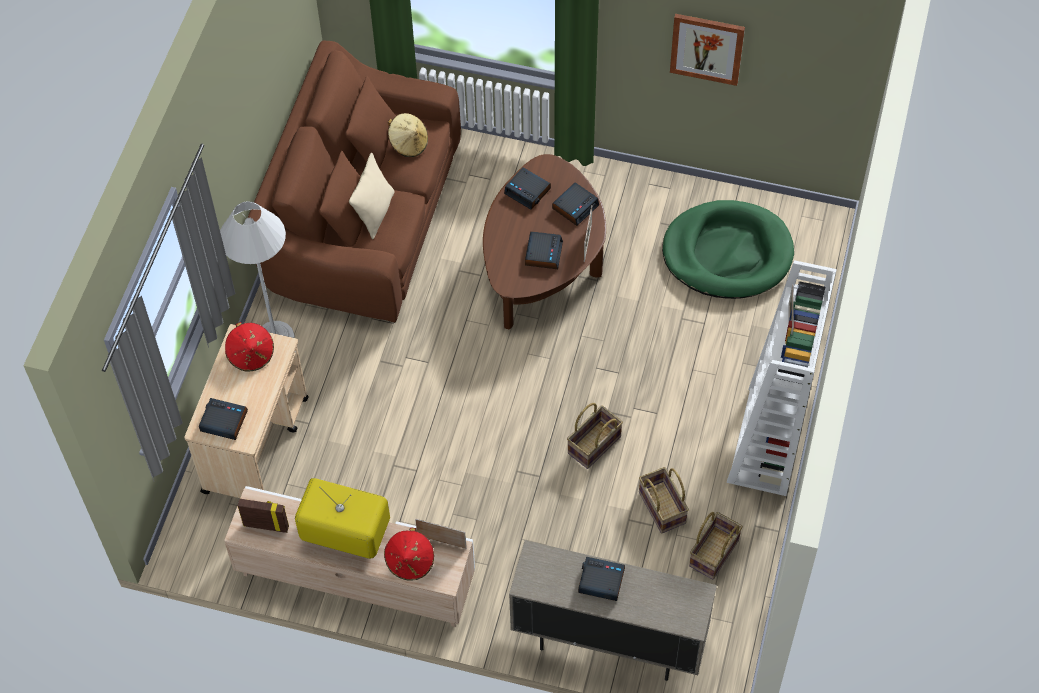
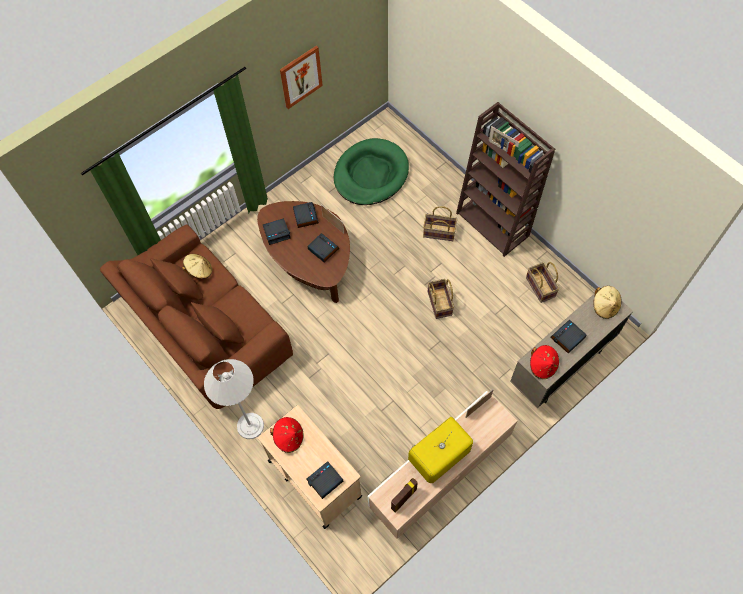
camera: 55 degrees left, 5 degrees up
beige pillow [349,152,395,239] -> none
red hat [384,527,434,581] -> red hat moved to [530,345,559,379]
basket [639,467,689,534] -> basket moved to [423,206,457,241]
white bookcase [726,260,837,496] -> brown bookcase [456,102,555,257]
none -> beige hat [593,286,622,319]

